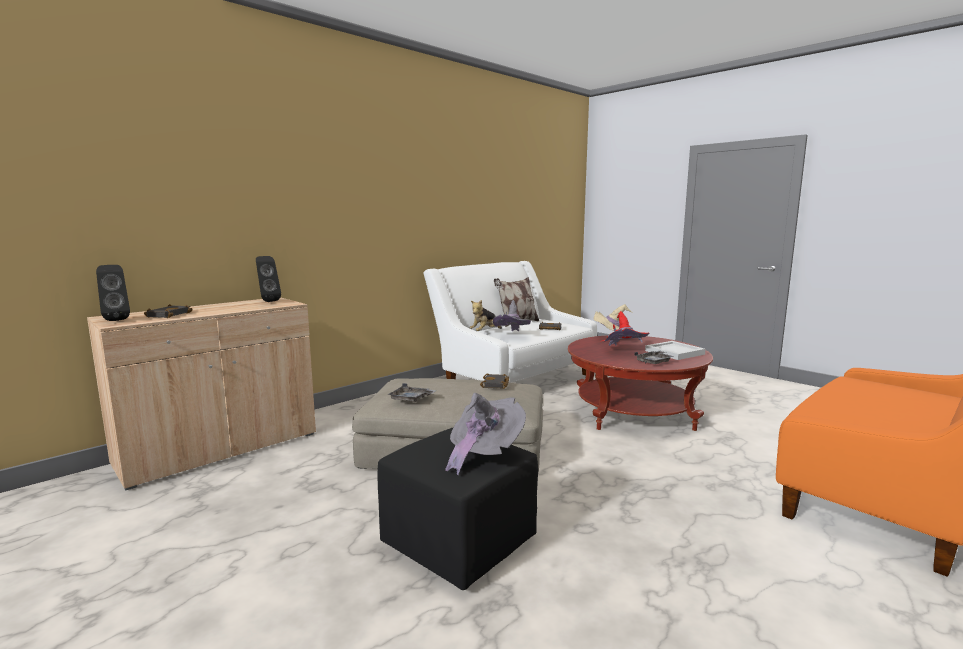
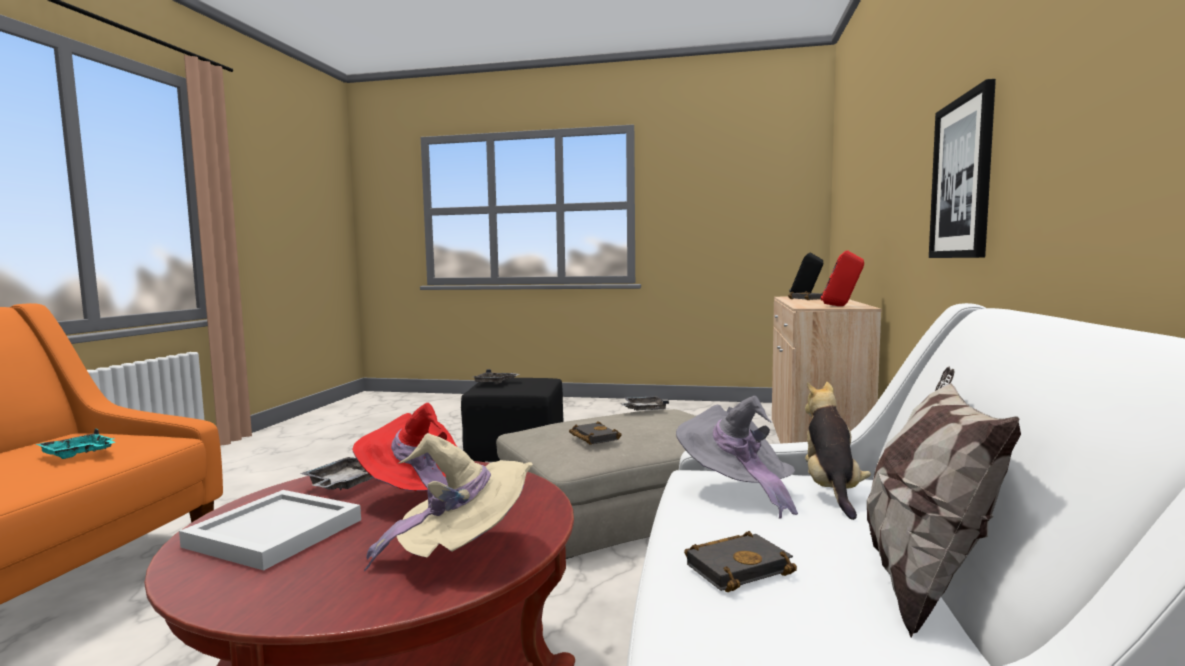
camera: 145 degrees right, 5 degrees down
black speaker [256,256,281,302] -> red speaker [821,250,864,306]
grey hat [445,393,526,475] -> grey tray [473,369,519,384]
none -> turquoise tray [35,429,115,459]
none -> picture [929,79,996,258]

